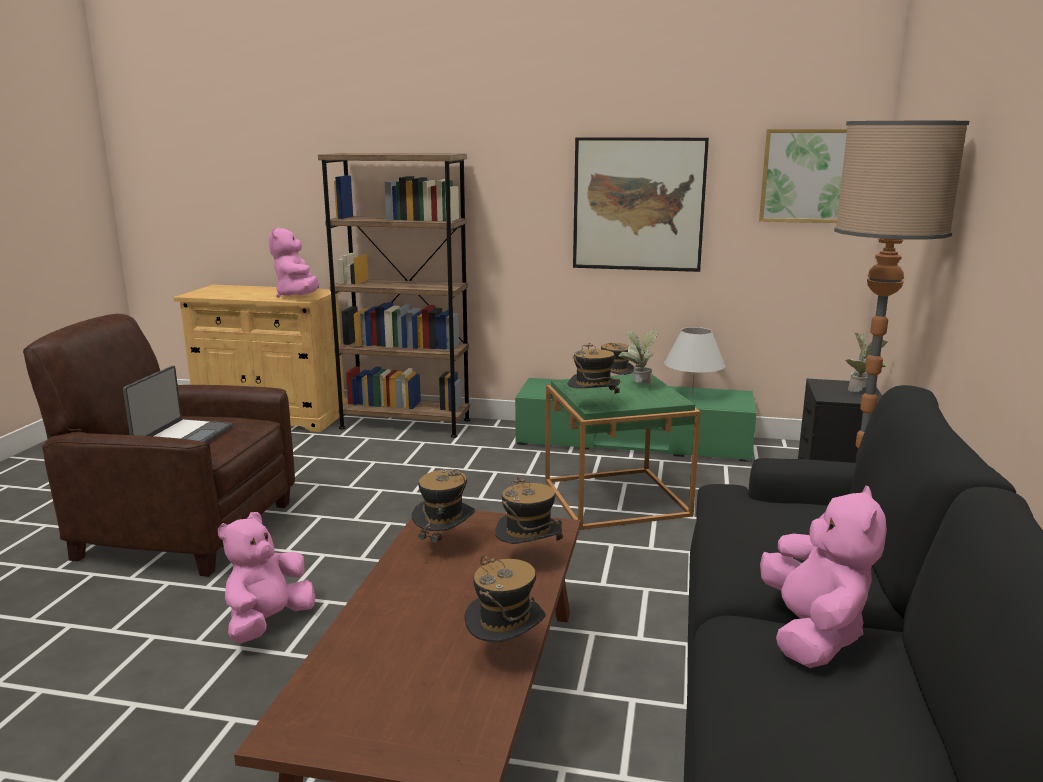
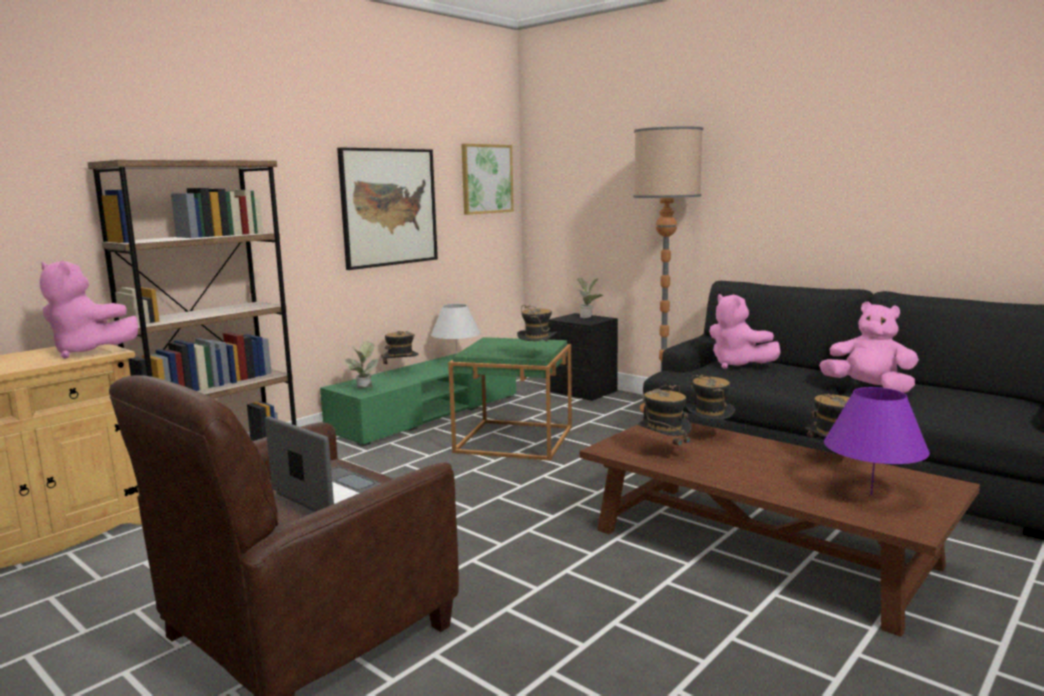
camera: 60 degrees left, 5 degrees down
pink plush toy [218,512,315,643] -> pink plush toy moved to [709,294,781,369]
potted plant [619,329,659,387] -> potted plant moved to [344,341,378,388]
none -> purple table lamp [824,387,930,496]

